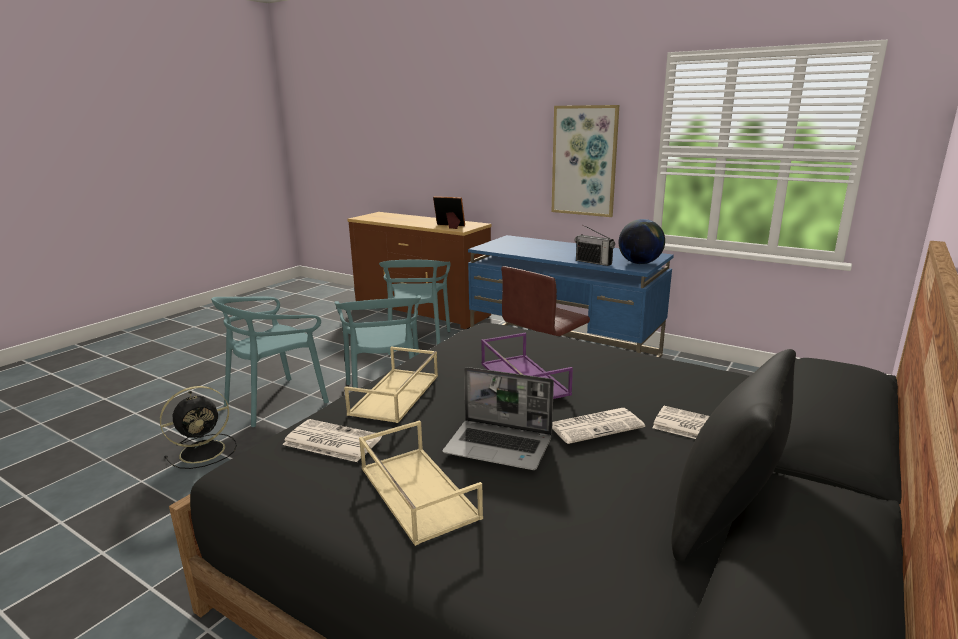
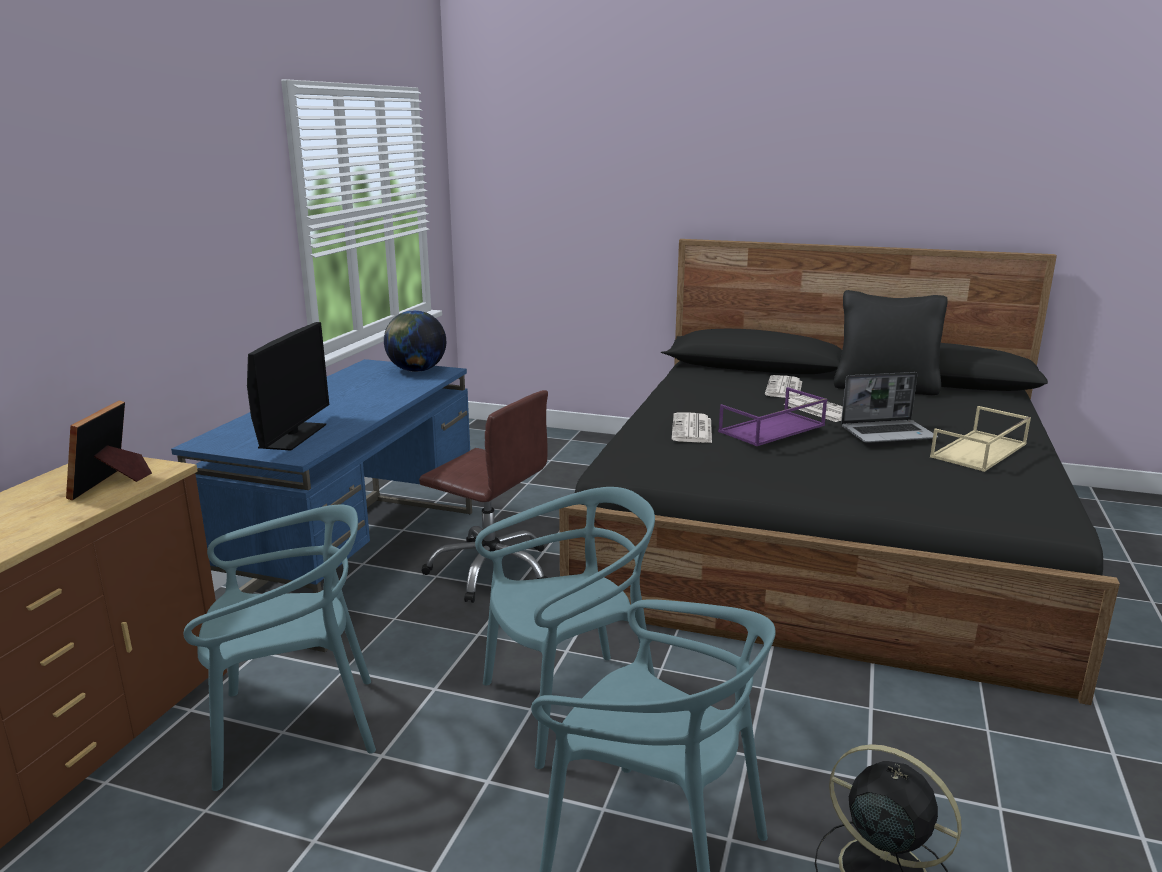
camera: 105 degrees left, 0 degrees up
newspaper [282,419,382,462] -> newspaper moved to [672,413,712,443]
beige tray [344,347,438,423] -> none
laptop [443,367,554,470] -> laptop turned 75 degrees clockwise [841,372,938,443]
picture [552,105,619,217] -> none
radio [575,225,615,266] -> none
none -> monitor [247,322,329,451]

